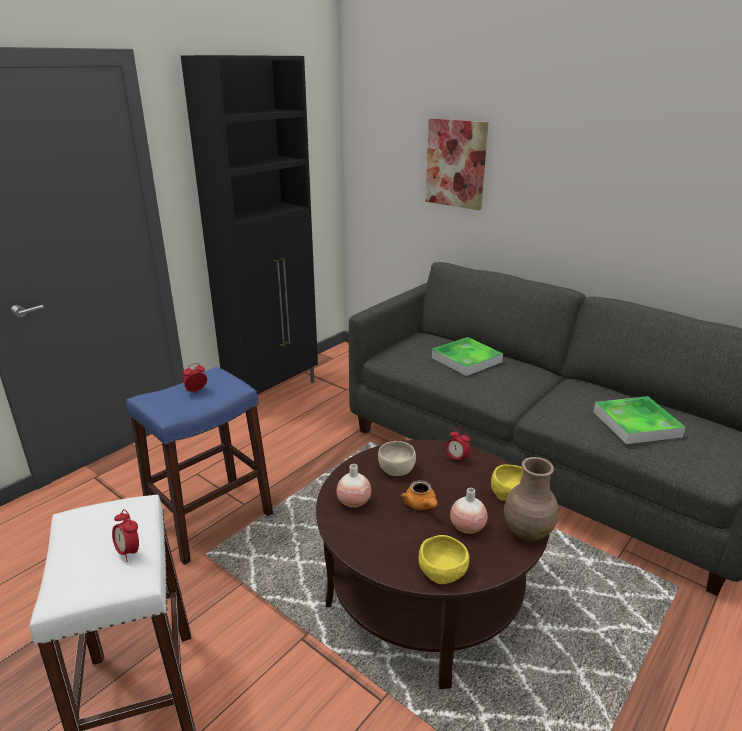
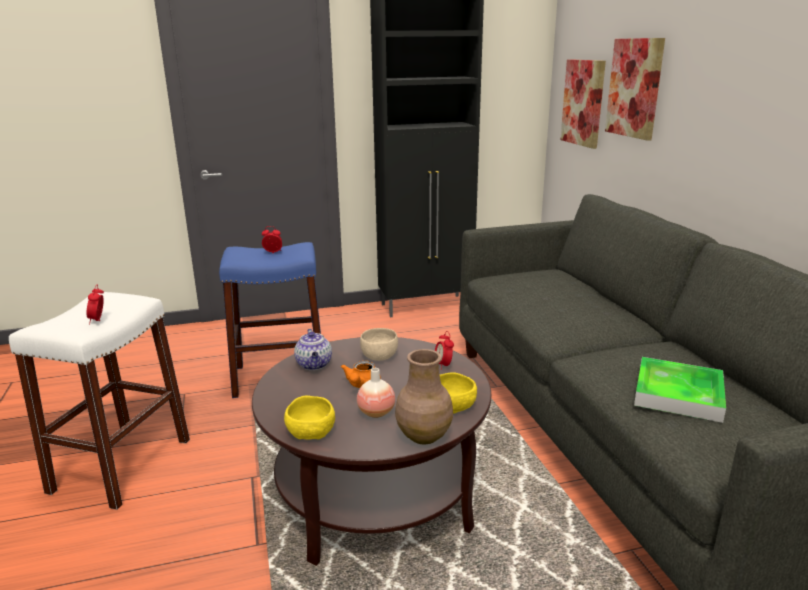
camera: 35 degrees right, 5 degrees down
vase [337,464,371,508] -> teapot [294,329,332,370]
tray [432,337,503,376] -> none
none -> picture [560,59,606,149]

